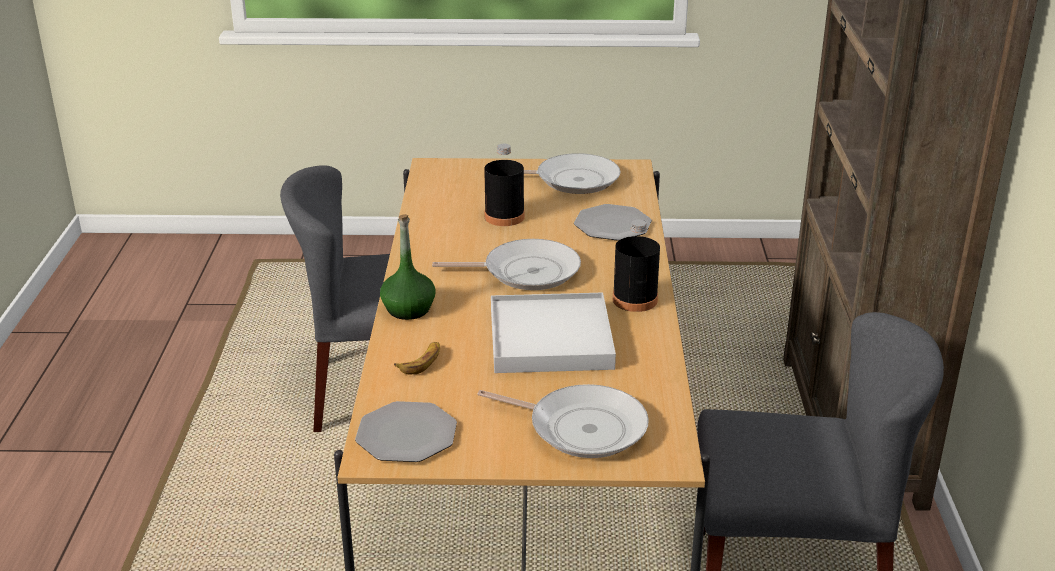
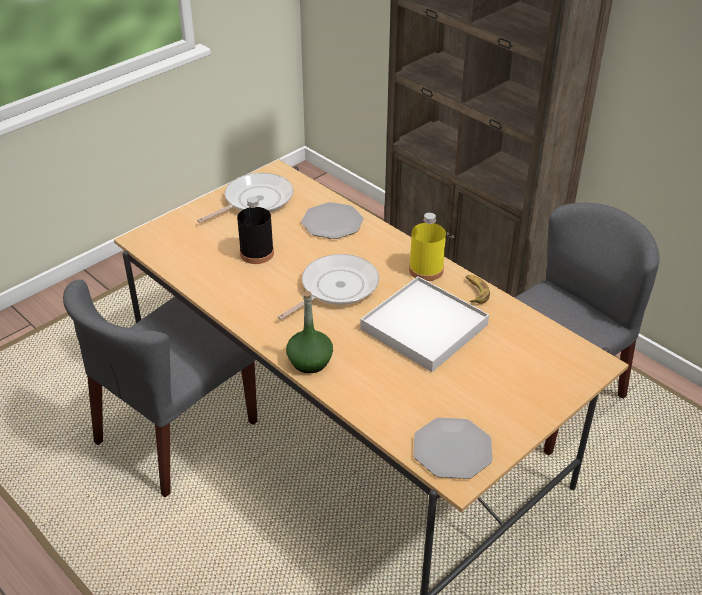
camera: 45 degrees left, 10 degrees up
banana [394,342,440,374] -> banana moved to [466,275,490,304]
frying pan [477,384,649,458] -> none
black bottle [613,220,660,312] -> yellow bottle [409,212,446,281]

